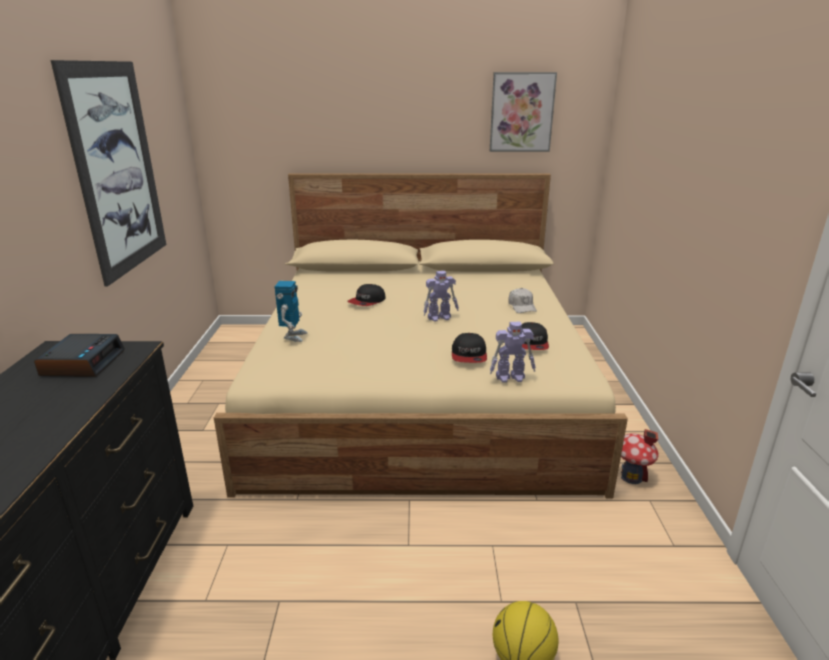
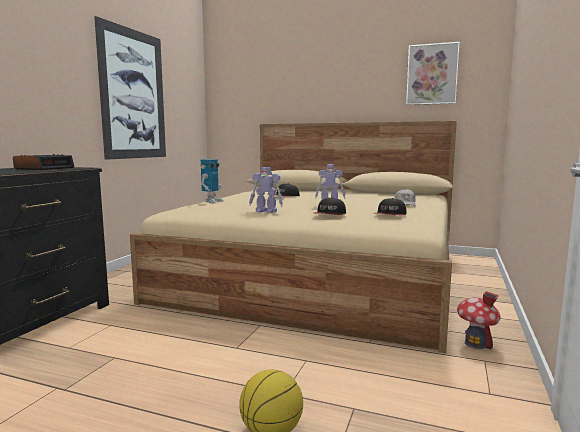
camera: 20 degrees right, 15 degrees down
toy robot [490,322,536,382] -> toy robot moved to [249,167,283,213]

